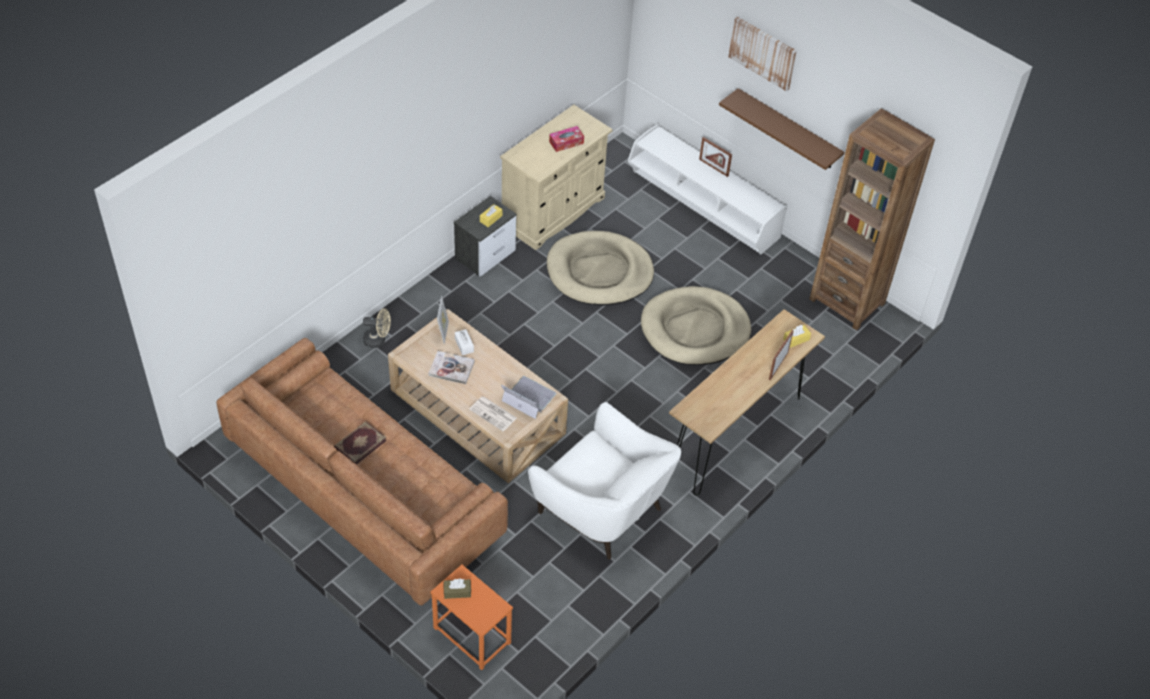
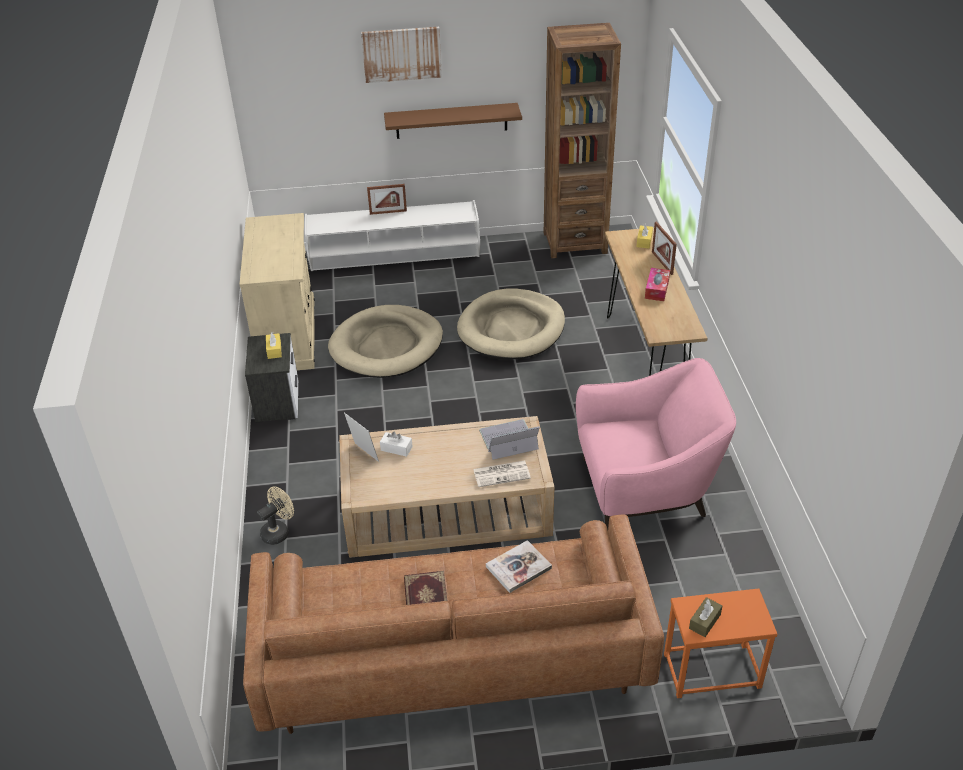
camera: 45 degrees left, 10 degrees down
book [428,351,475,384] -> book moved to [486,540,552,593]
white armchair [528,402,681,560] -> pink armchair [576,358,736,530]
tissue box [549,126,584,152] -> tissue box moved to [645,268,670,301]

